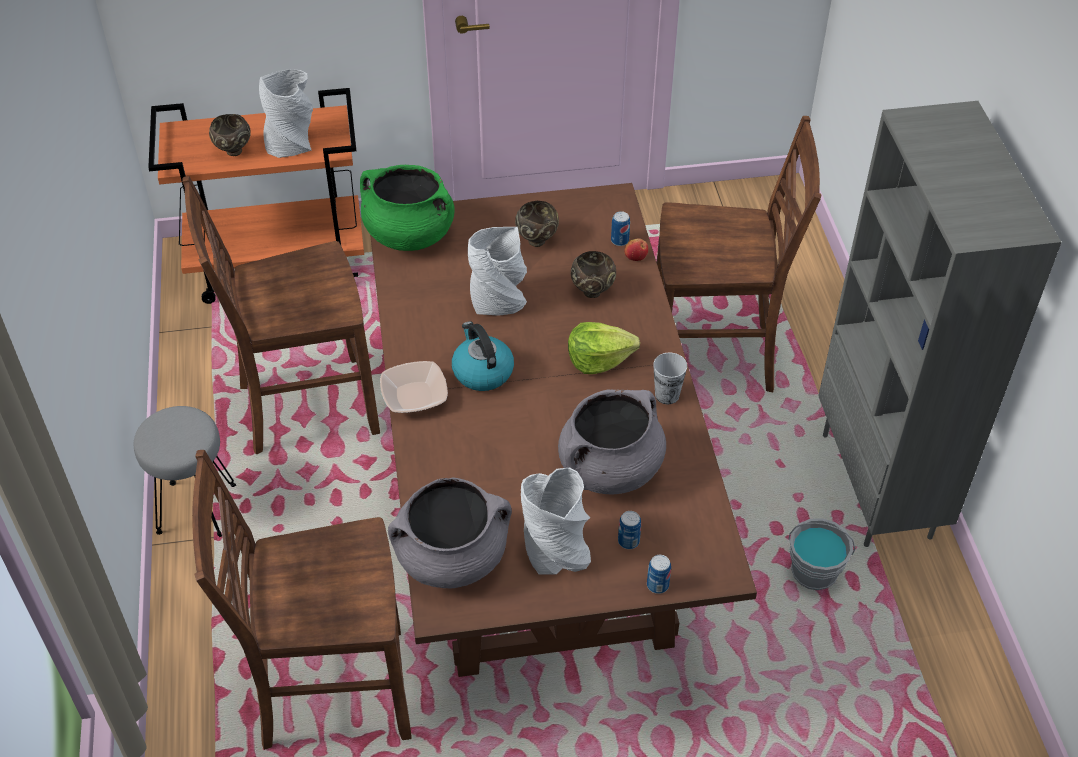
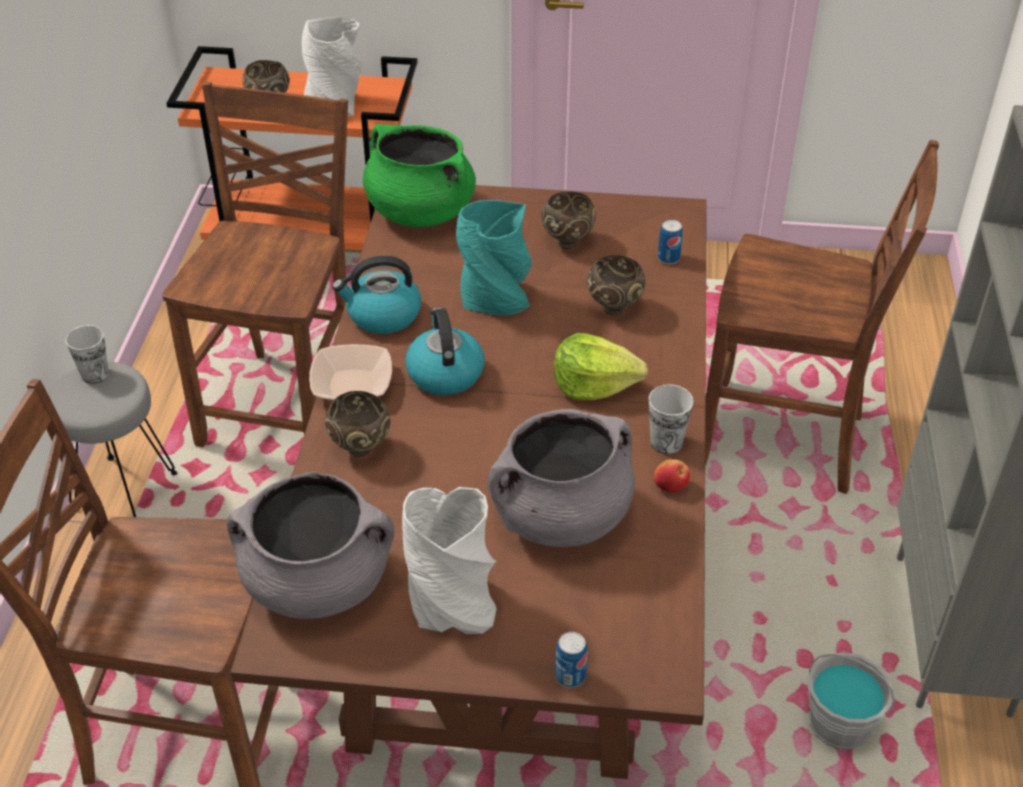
camera: 15 degrees right, 5 degrees down
brown chair [182,176,380,455] -> brown chair turned 105 degrees clockwise [162,82,348,447]
grey vase [468,227,527,316] -> turquoise vase [456,200,532,316]
can [618,511,641,549] -> none
apple [624,239,648,261] -> apple moved to [654,459,690,493]
none -> cup [65,325,109,384]
none -> brown bowl [325,391,391,457]
none -> kettle [332,256,421,334]

